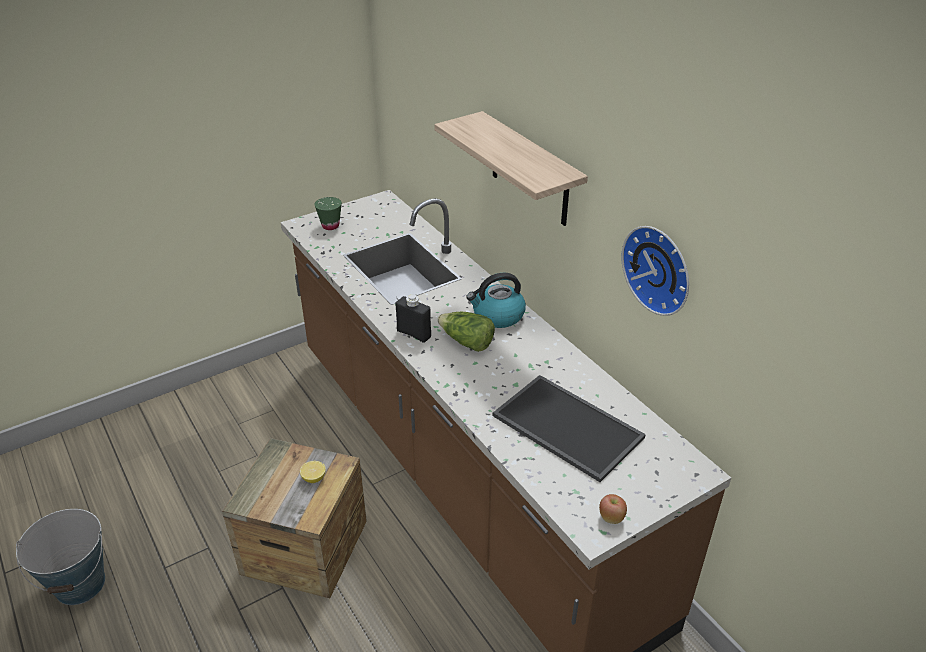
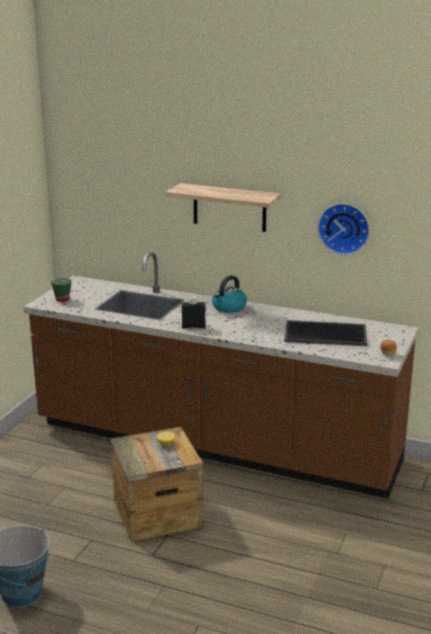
camera: 35 degrees left, 15 degrees down
lettuce [437,312,495,352] -> none

